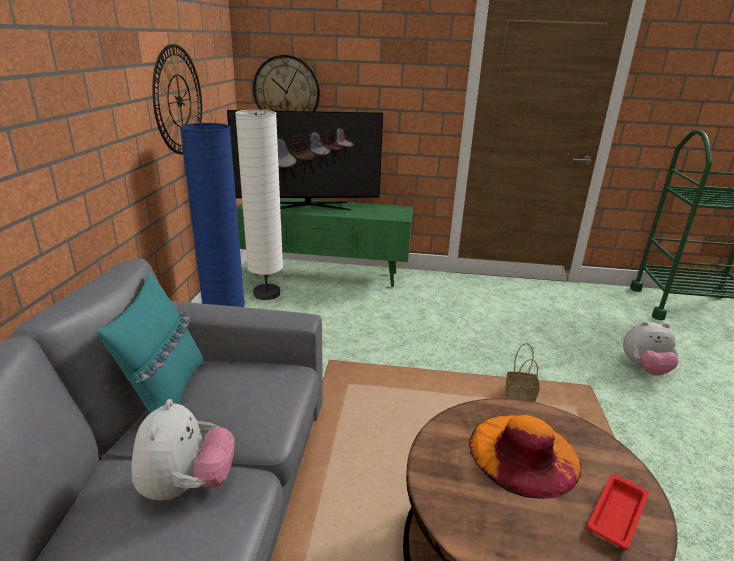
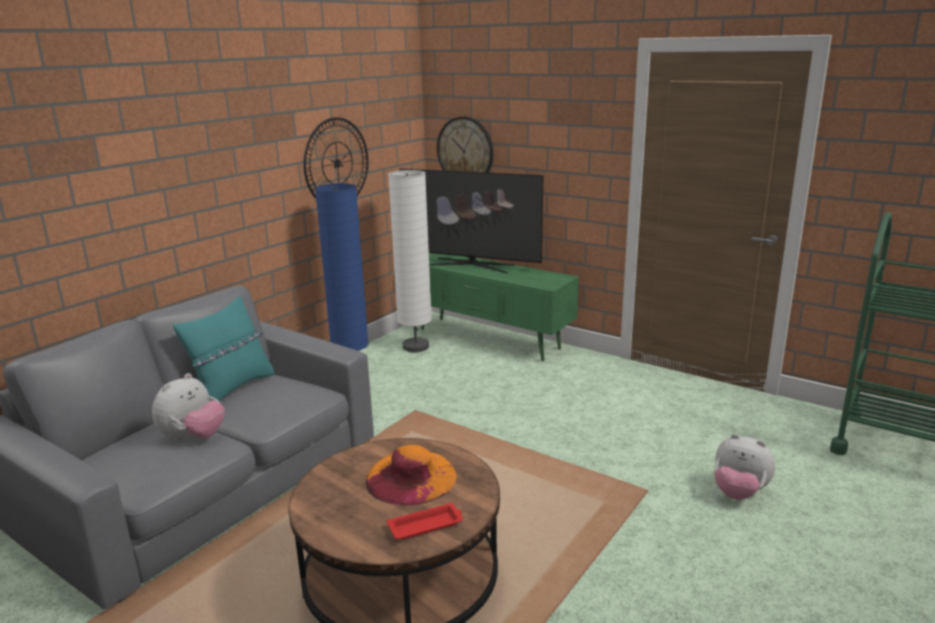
camera: 30 degrees right, 5 degrees down
basket [505,343,540,402] -> none

